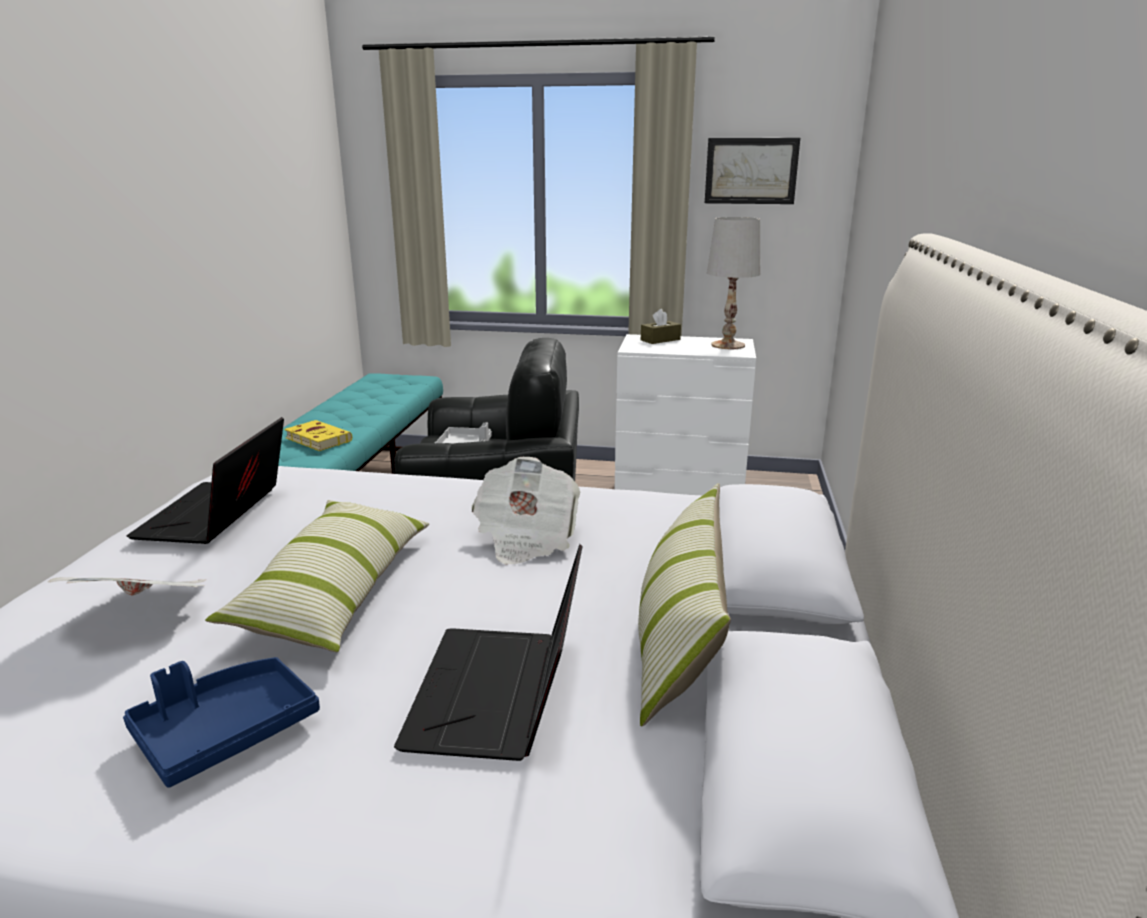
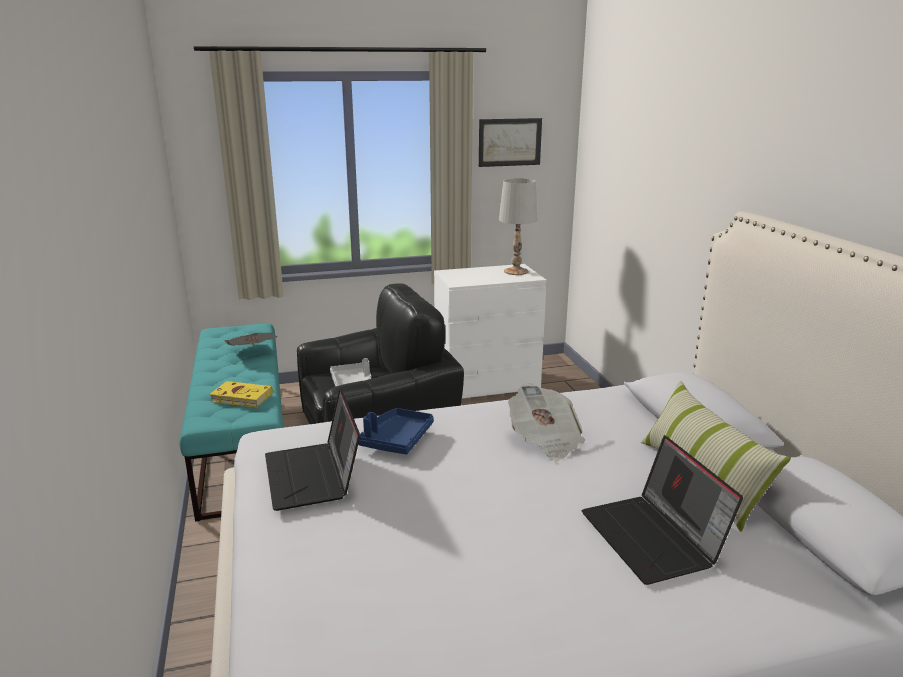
camera: 25 degrees left, 0 degrees up
newspaper [48,577,206,595] -> newspaper moved to [225,333,278,346]
blue tray [123,657,320,787] -> blue tray moved to [358,408,434,455]
pillow [205,500,429,652] -> none
brown tissue box [641,309,681,344] -> none

